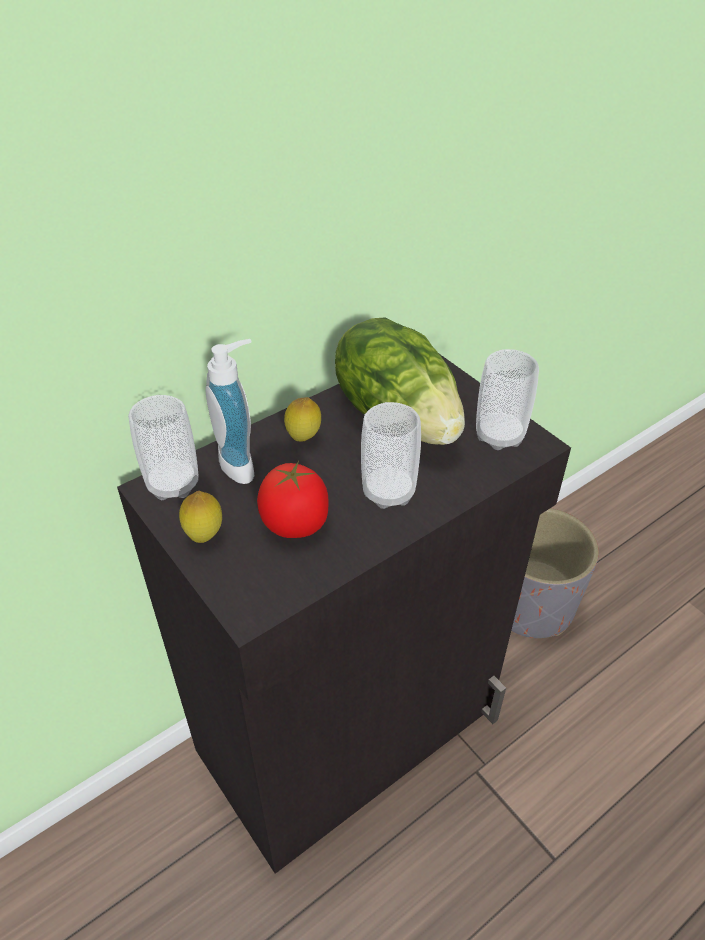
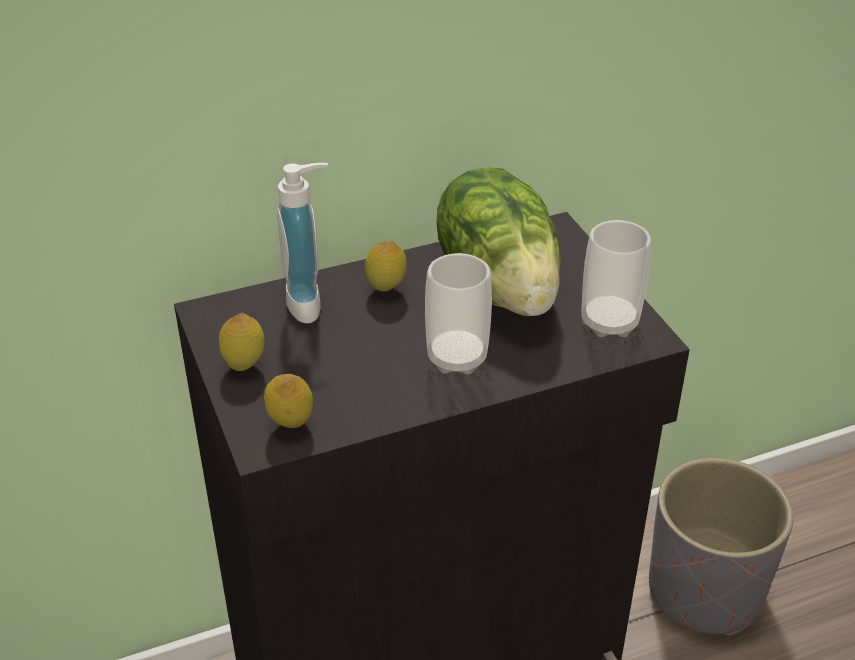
camera: 15 degrees right, 5 degrees down
cup [128,395,199,500] -> none
tomato [257,461,328,538] -> none
none -> lemon [264,374,313,428]

